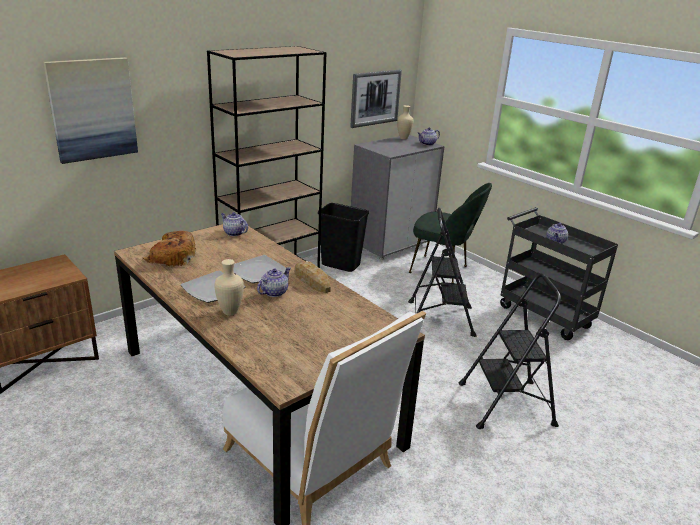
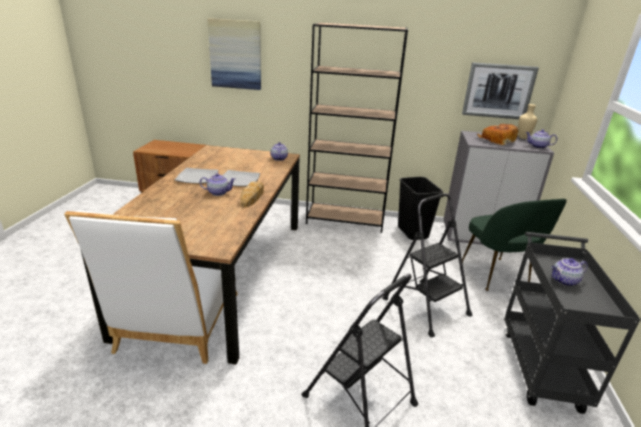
camera: 50 degrees right, 0 degrees up
bread [143,231,196,266] -> bread moved to [477,124,518,145]
beige vase [215,259,244,316] -> none

